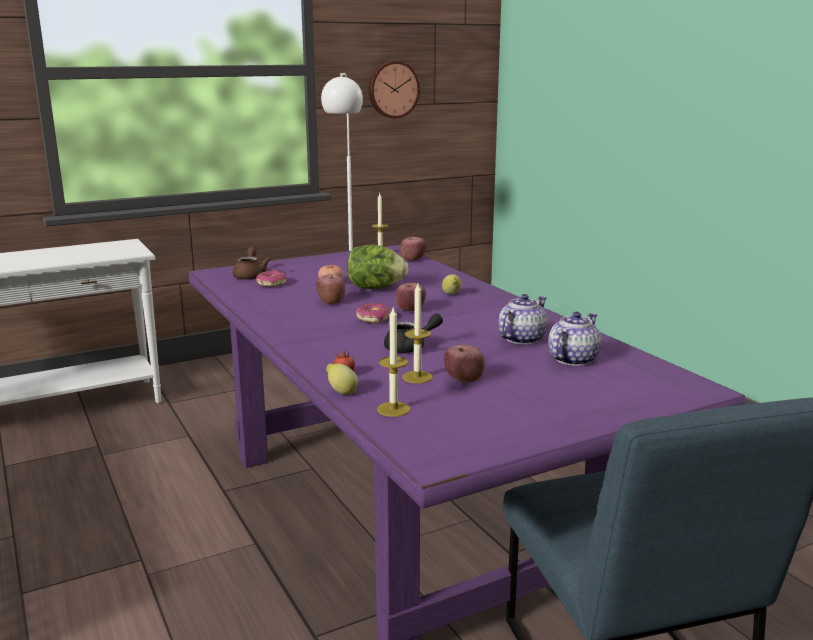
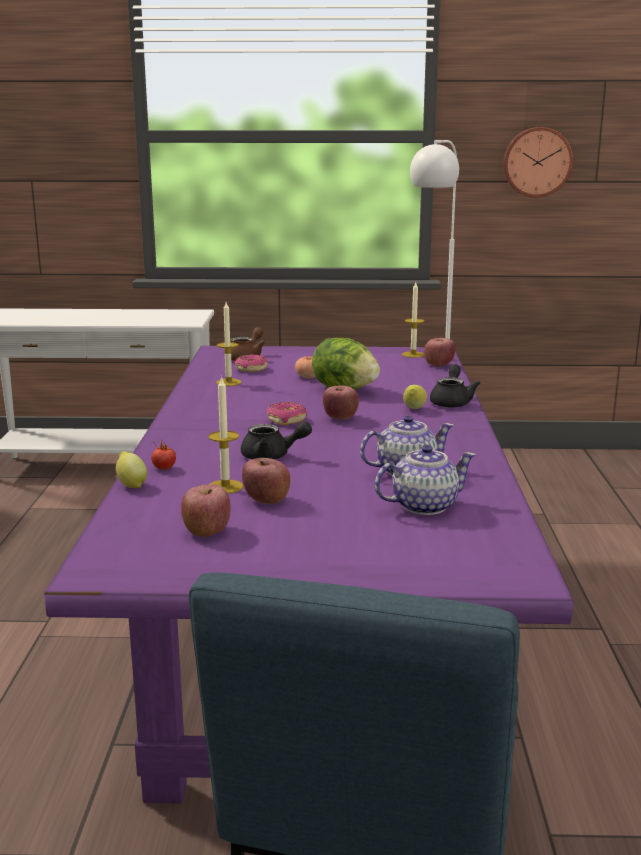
camera: 30 degrees right, 0 degrees up
apple [316,274,345,304] -> apple moved to [181,484,231,537]
candle [377,307,410,417] -> candle moved to [216,302,242,386]
none -> black teapot [430,364,480,408]

